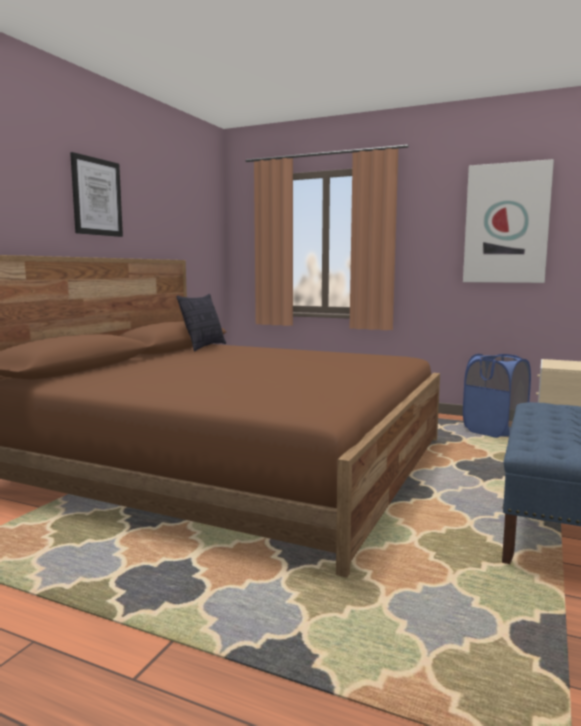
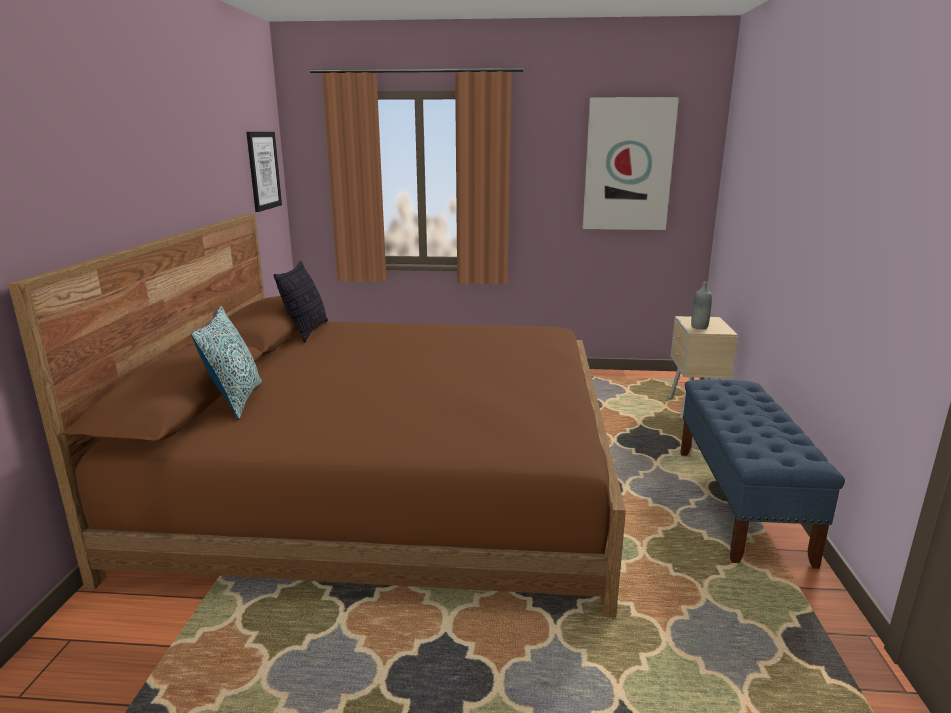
camera: 20 degrees left, 10 degrees up
picture [70,152,123,237] -> picture moved to [246,132,282,212]
blue laundry basket [463,354,531,438] -> none
none -> pillow [191,306,262,420]
none -> grey bottle [691,281,712,329]

